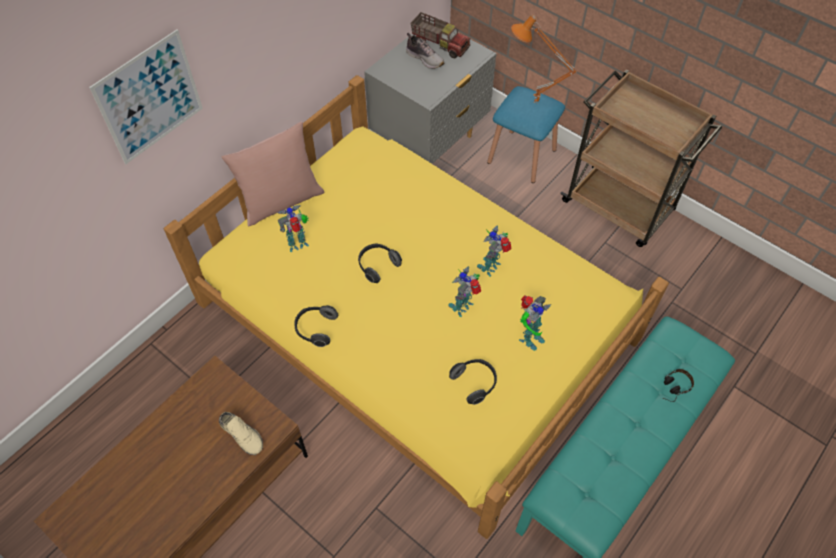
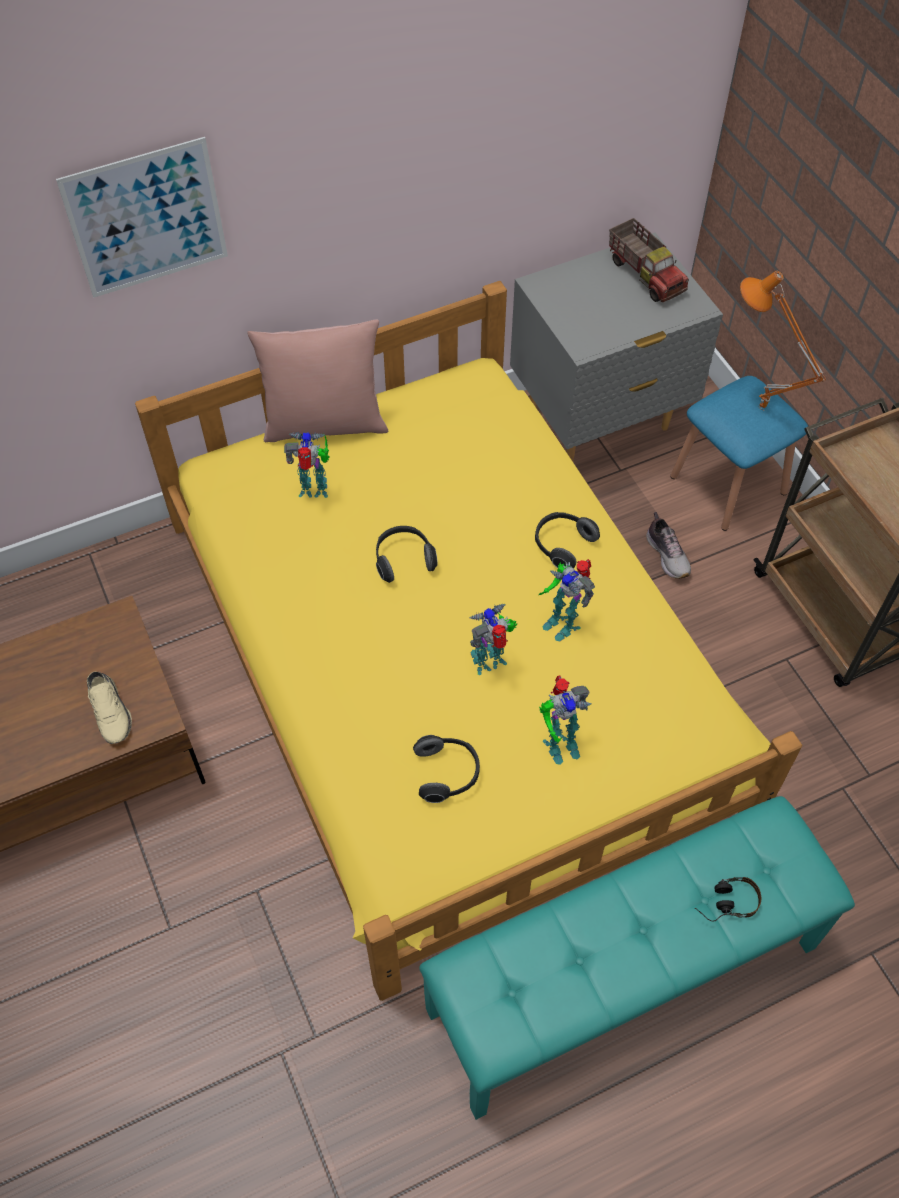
camera: 25 degrees right, 0 degrees up
headphones [294,305,338,347] -> headphones moved to [535,512,600,569]
shoe [406,33,444,69] -> shoe moved to [646,512,691,579]
toy robot [477,225,512,277] -> toy robot turned 105 degrees counterclockwise [539,559,595,642]

